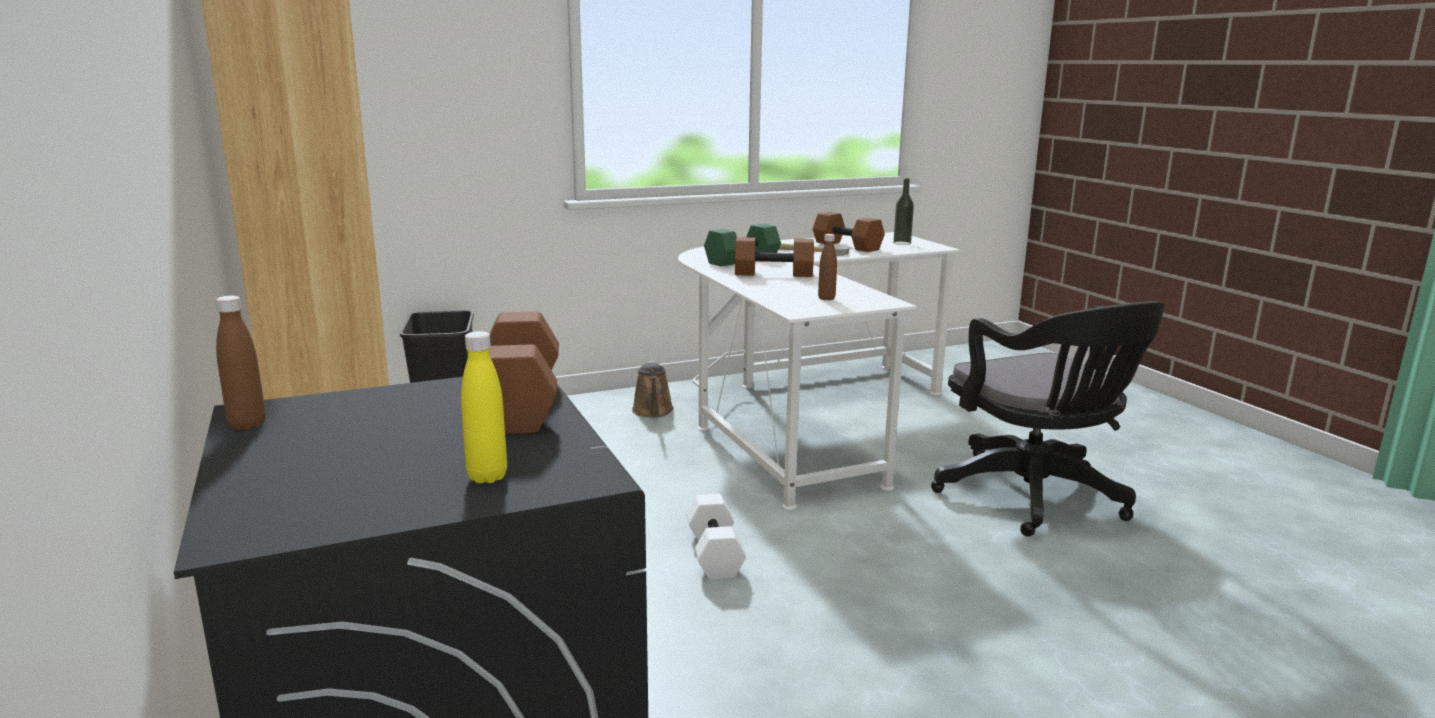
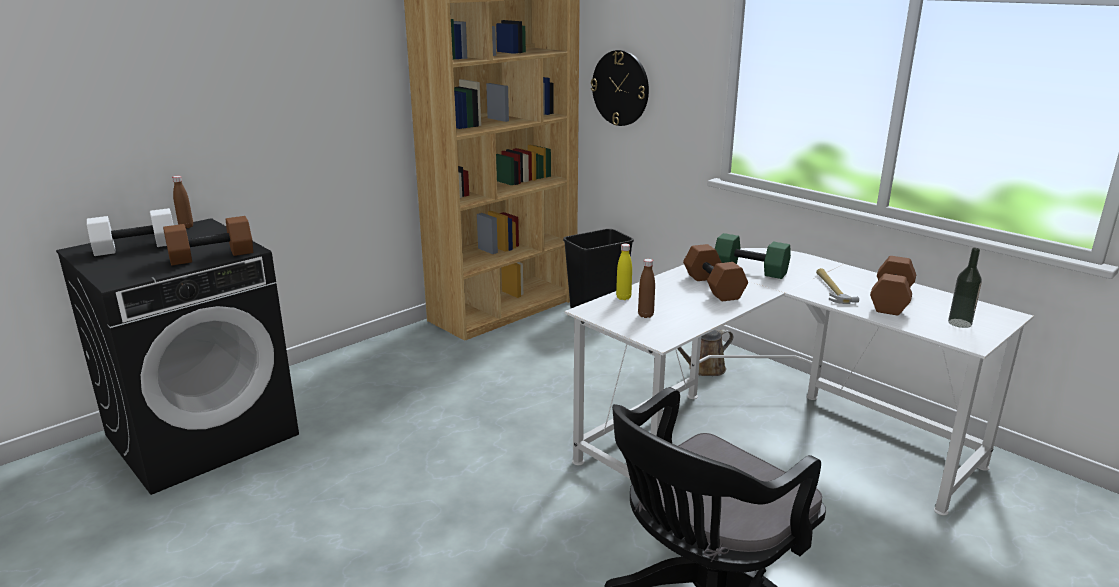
camera: 70 degrees right, 5 degrees up
yellow bottle [461,331,507,484] -> yellow bottle moved to [616,244,632,300]
white dumbbell [687,494,746,580] -> white dumbbell moved to [86,208,173,256]
none -> wall clock [591,50,649,126]

